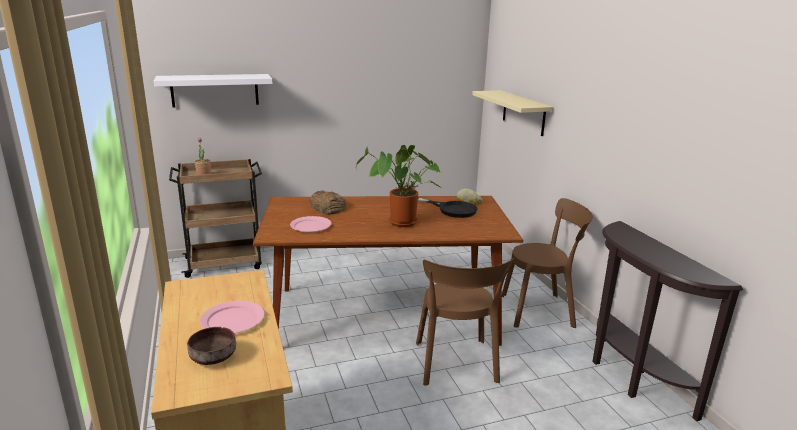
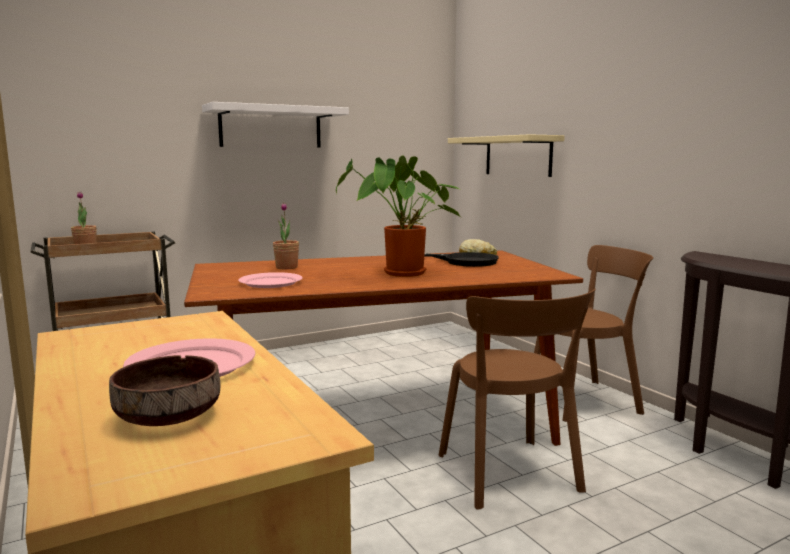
camera: 10 degrees left, 10 degrees down
white shelf [154,74,272,108] -> white shelf moved to [202,102,349,148]
bread [310,191,346,215] -> potted plant [273,202,299,269]

